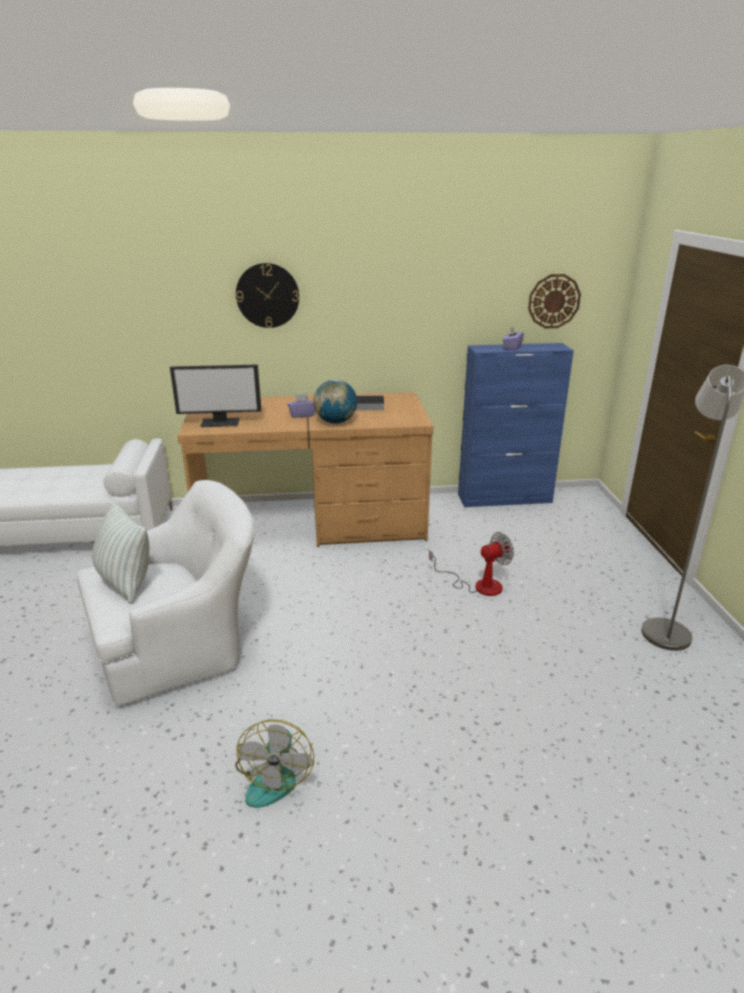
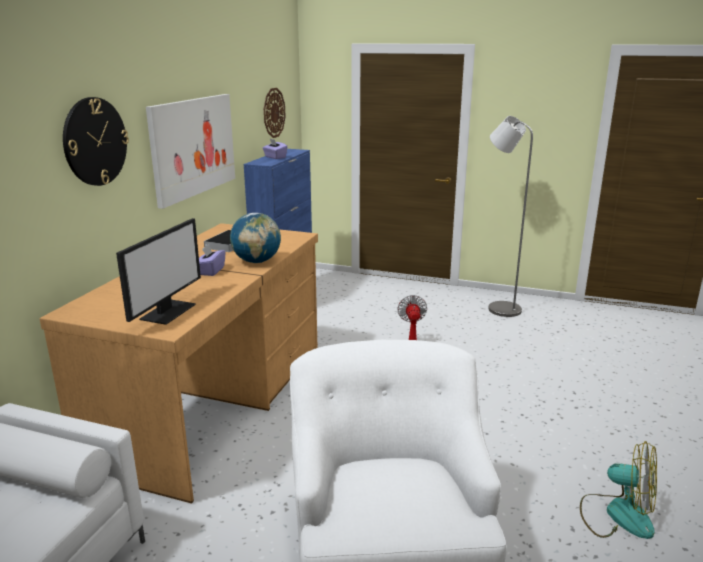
camera: 65 degrees left, 5 degrees down
pillow [92,501,150,604] -> none
none -> picture [146,94,235,209]

